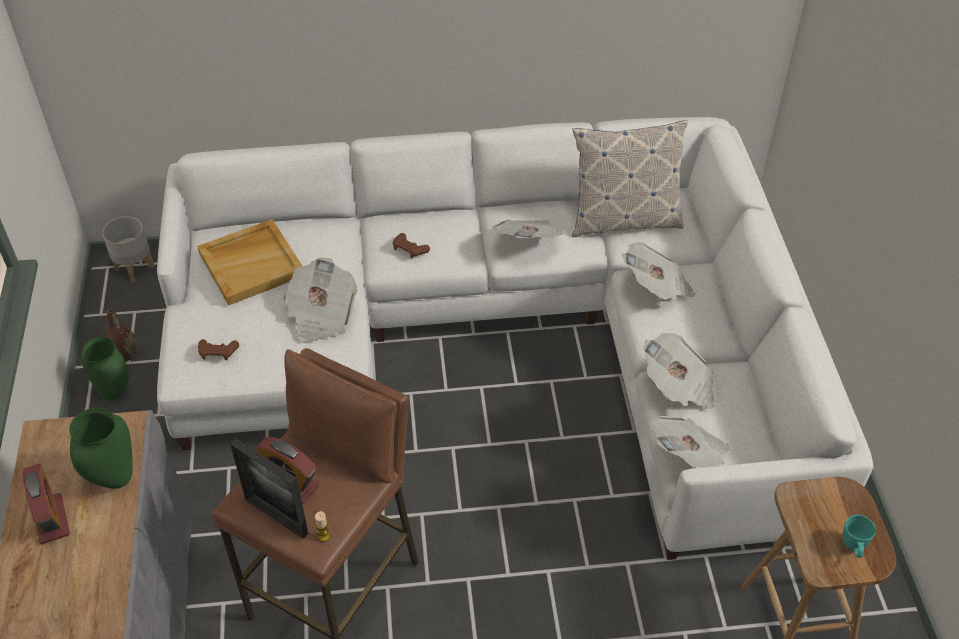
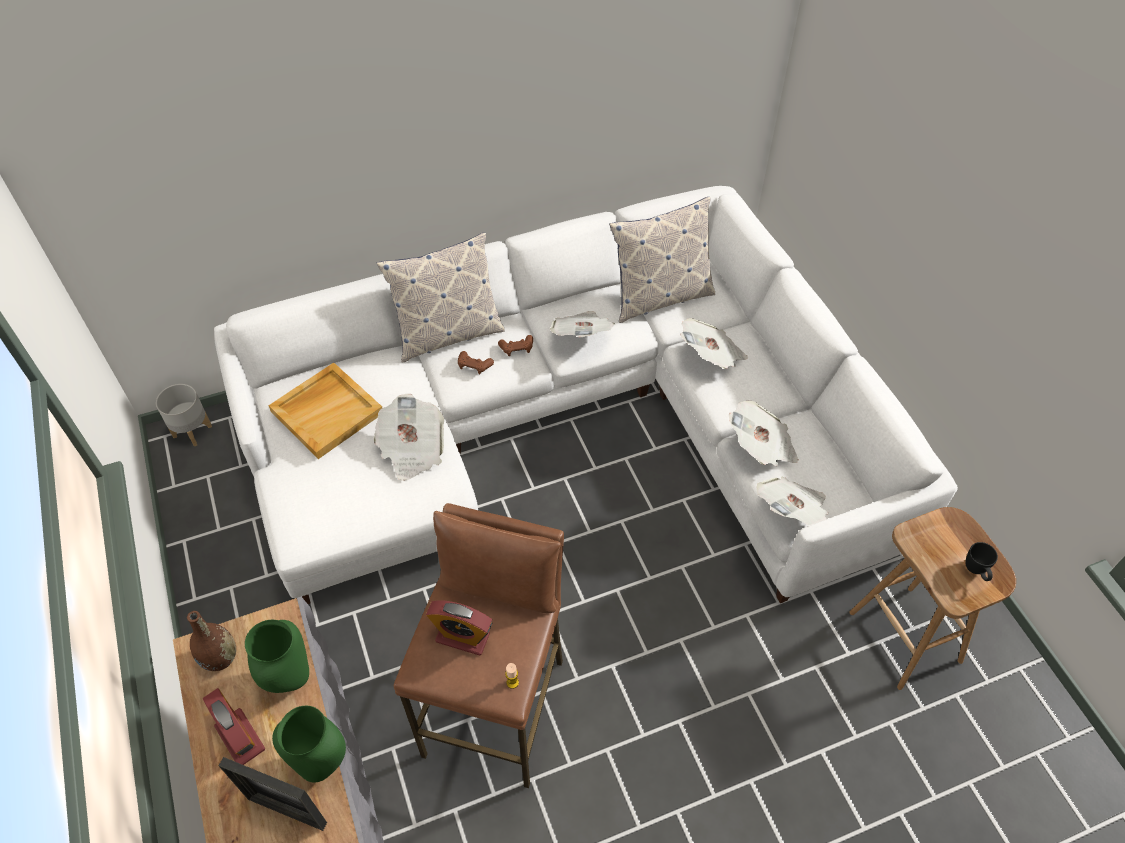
camera: 15 degrees left, 5 degrees up
green vase [81,337,128,400] -> green vase moved to [272,706,346,783]
brown vase [105,307,137,362] -> brown vase moved to [187,611,236,671]
brown game controller [198,339,239,360] -> brown game controller moved to [498,335,533,356]
picture frame [230,439,309,539] -> picture frame moved to [218,757,327,831]
turquoise mug [843,515,876,558] -> black mug [965,542,998,581]
none -> pillow [377,233,505,363]

